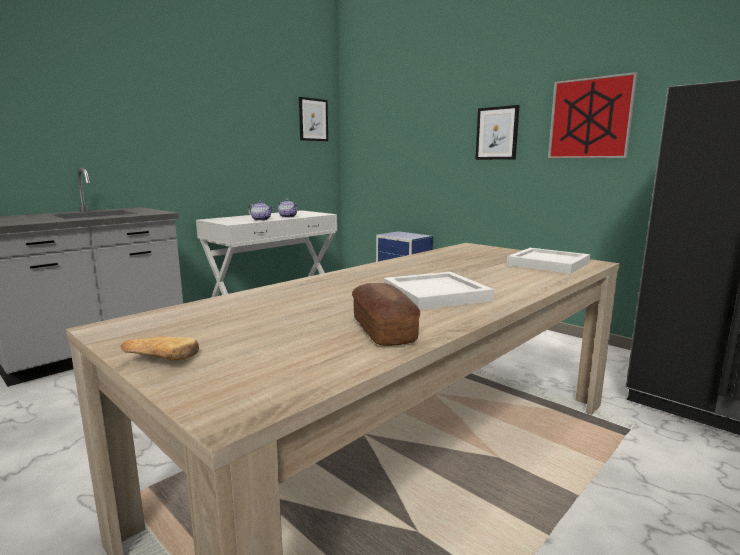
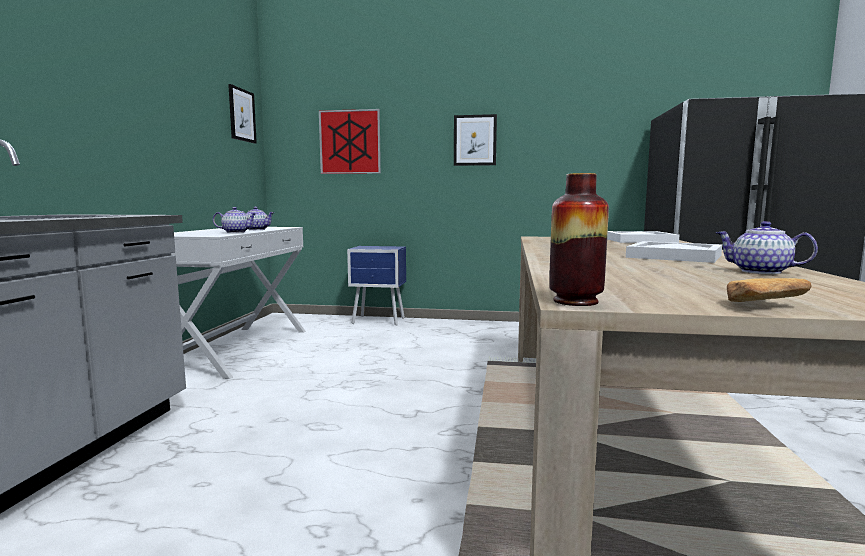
camera: 35 degrees left, 5 degrees down
bread [352,283,420,346] -> teapot [716,221,818,274]
picture [548,72,637,158] -> picture moved to [319,109,381,174]
none -> vase [549,173,609,306]

